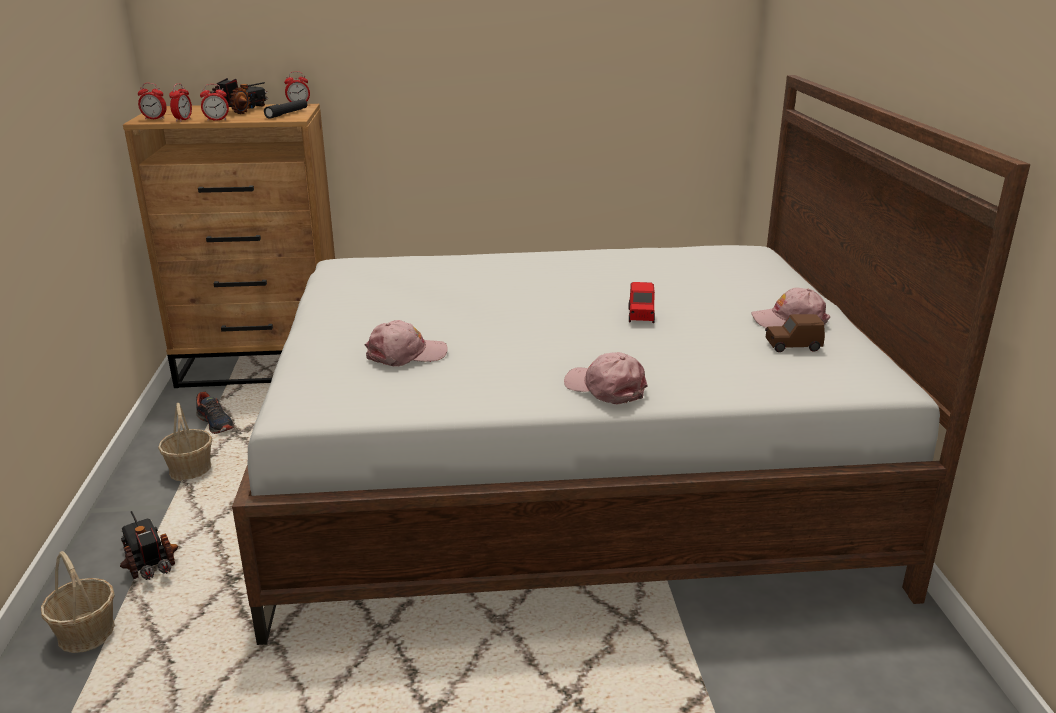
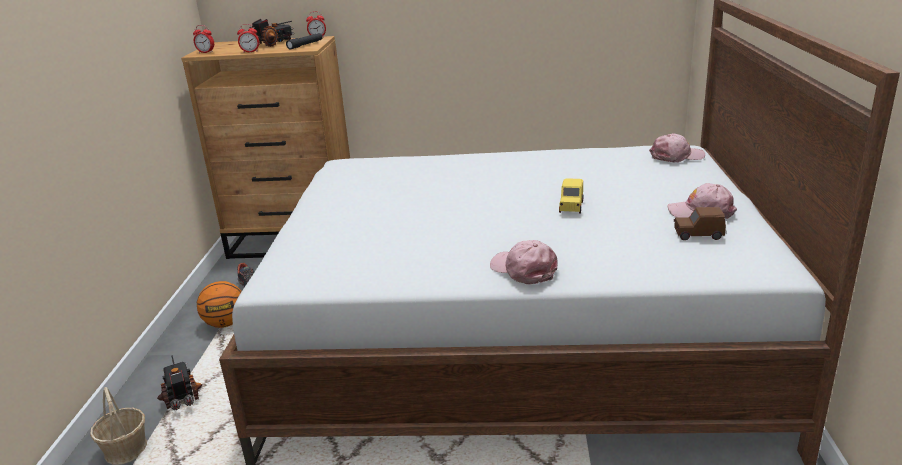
camera: 10 degrees right, 0 degrees up
basket [158,403,212,481] -> basketball [197,281,242,328]
alarm clock [169,83,192,122] -> none
pink cap [365,320,448,366] -> pink cap moved to [649,134,705,162]
red toy car [629,282,655,323] -> yellow toy car [559,178,583,214]

